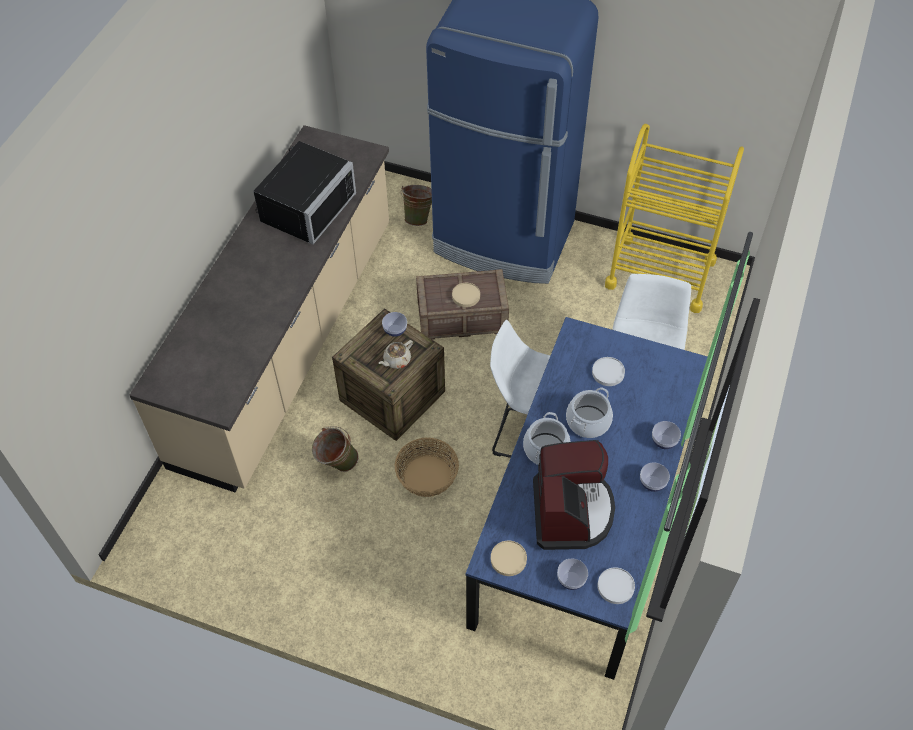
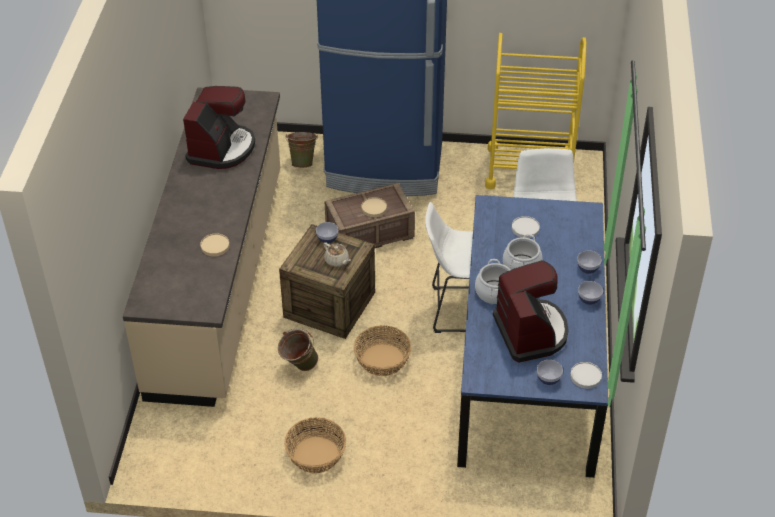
camera: 15 degrees left, 10 degrees down
black microwave [253,141,356,244] -> coffee machine [183,86,255,169]
beige teapot [378,340,413,369] -> beige teapot turned 75 degrees counterclockwise [323,242,351,267]
beige plate [491,541,527,576] -> beige plate moved to [200,233,230,257]
none -> basket [284,417,346,474]

